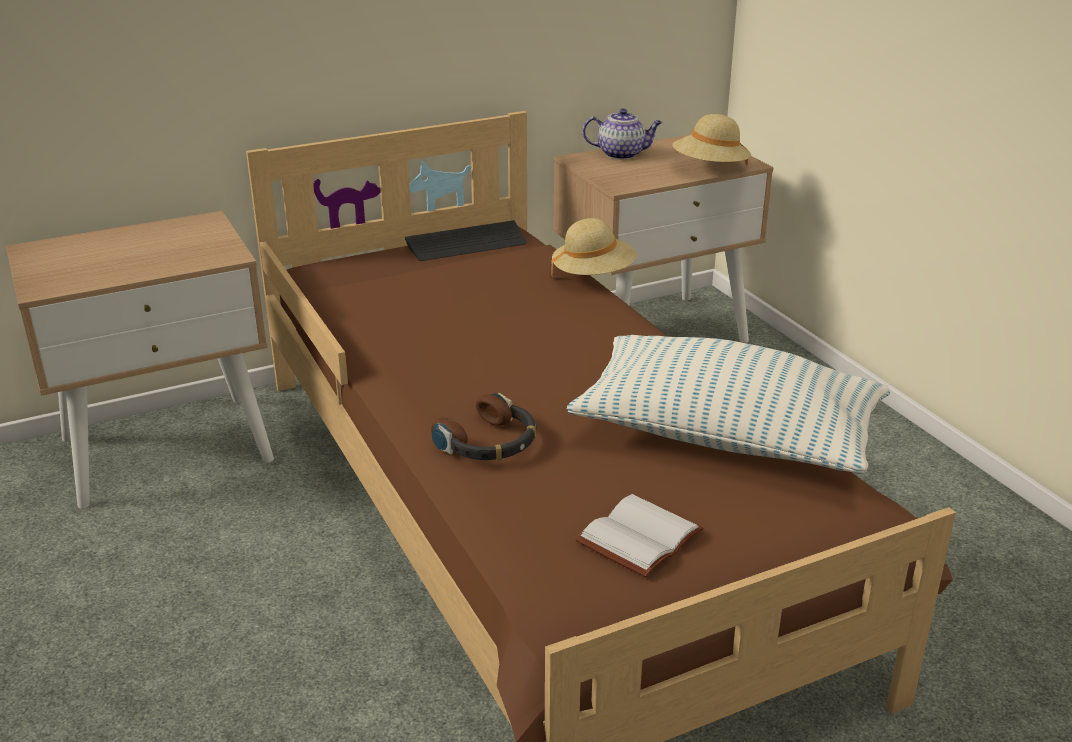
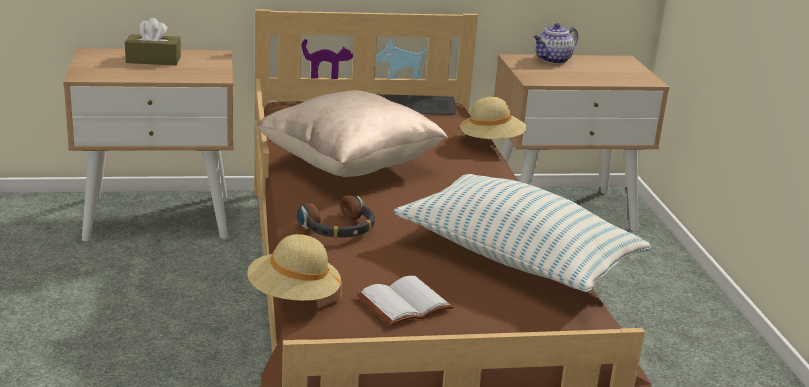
camera: 15 degrees right, 5 degrees down
teapot [583,109,663,160] -> teapot turned 120 degrees clockwise [534,23,578,64]
beige hat [672,114,751,165] -> beige hat moved to [247,234,342,301]
none -> brown tissue box [125,18,181,65]
none -> beige pillow [257,90,448,177]

